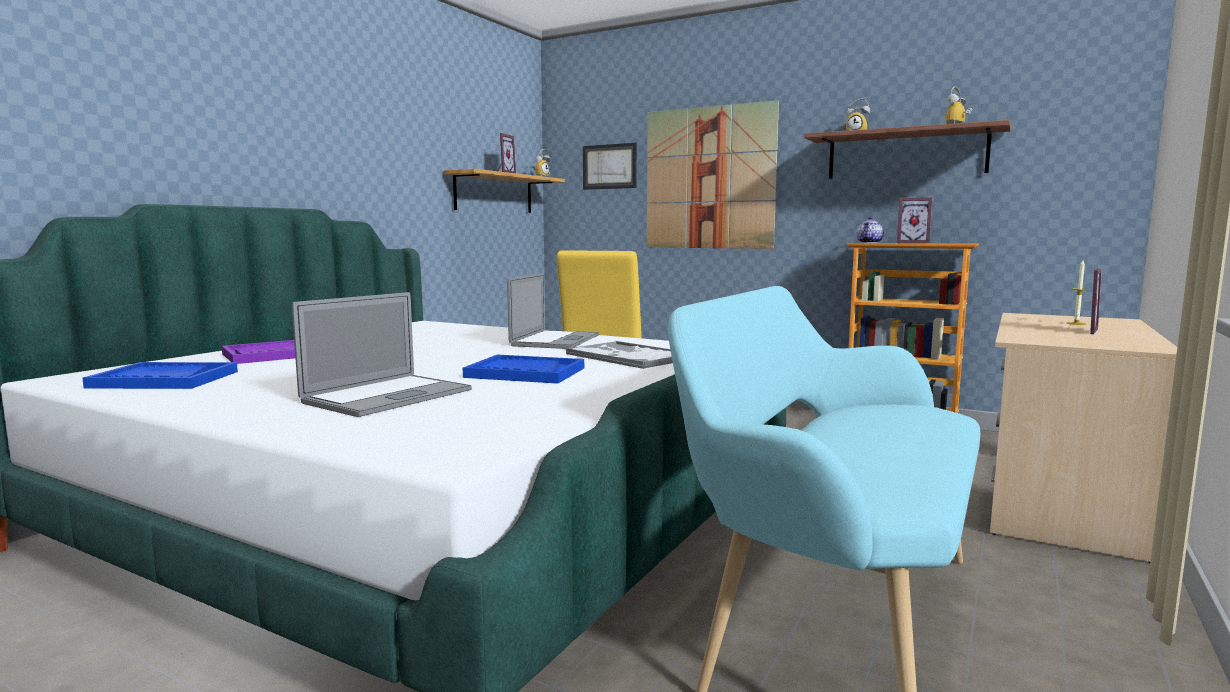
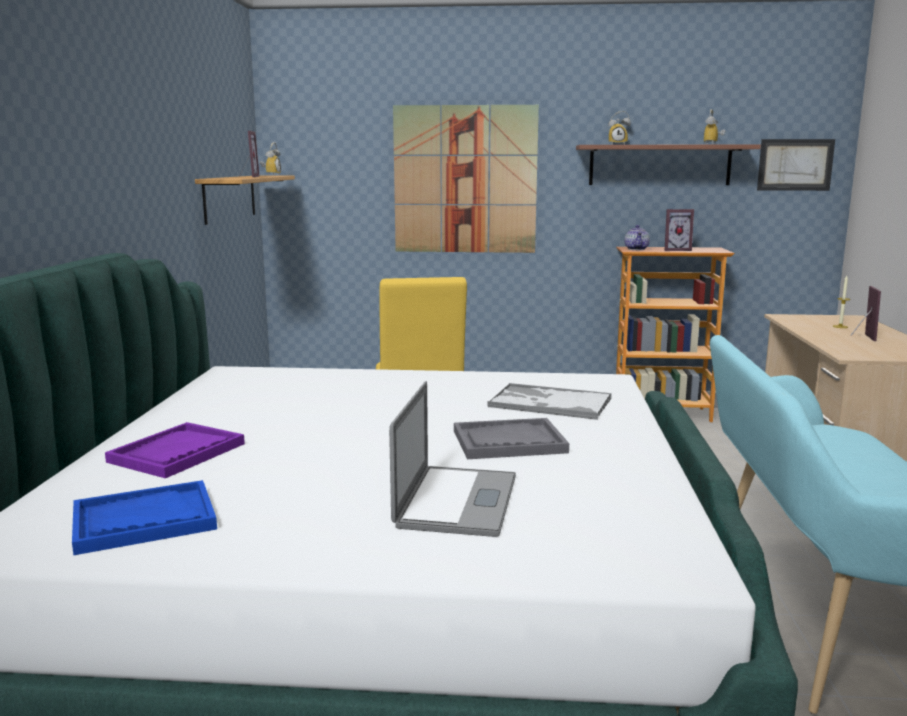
camera: 25 degrees left, 5 degrees up
blue tray [463,355,584,384] -> grey tray [454,418,569,459]
laptop [507,273,599,349] -> none
picture [583,143,637,190] -> picture moved to [757,139,835,191]

